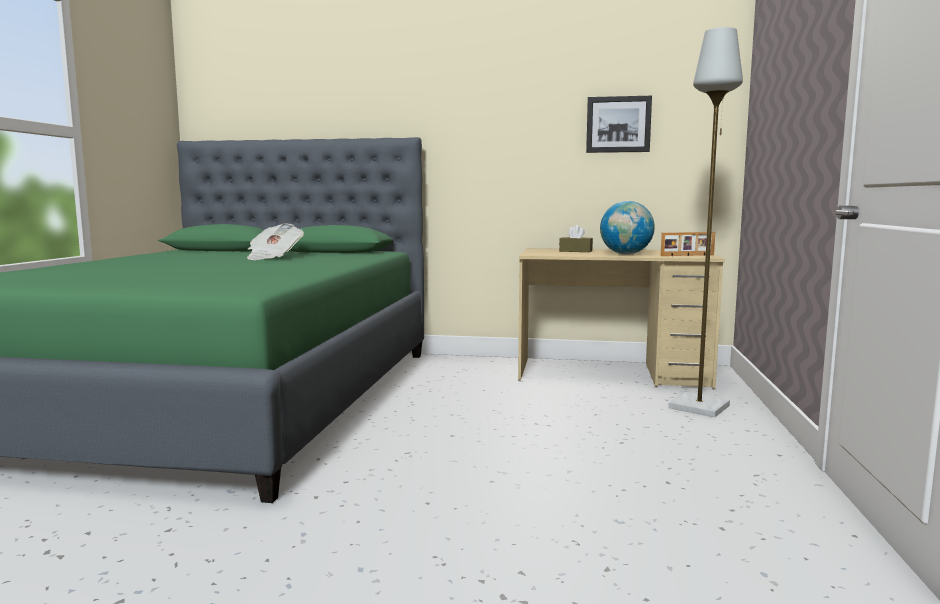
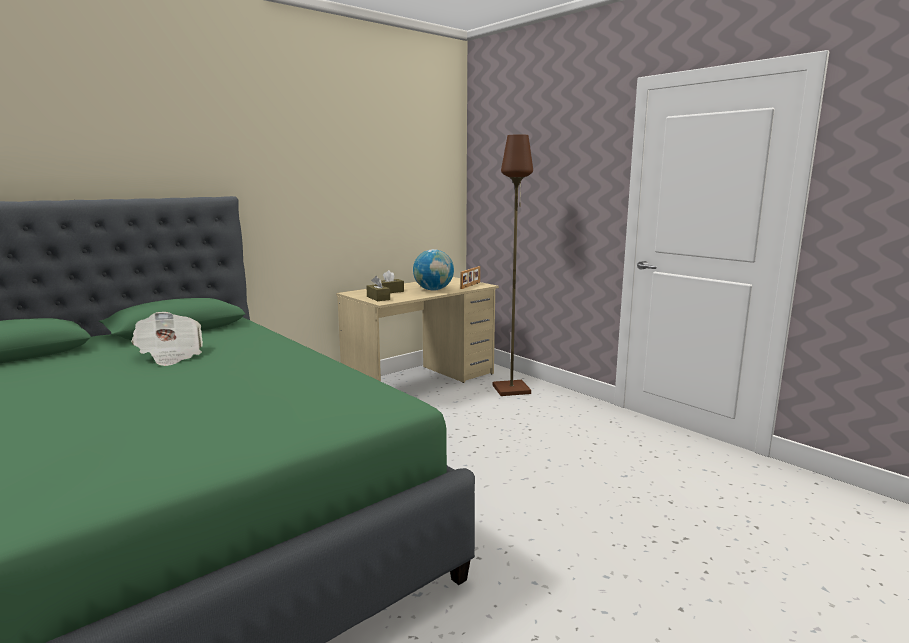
camera: 50 degrees left, 5 degrees up
picture [586,96,652,153] -> none
grey floor lamp [669,27,743,417] -> brown floor lamp [493,134,533,396]
none -> brown tissue box [366,276,390,301]

